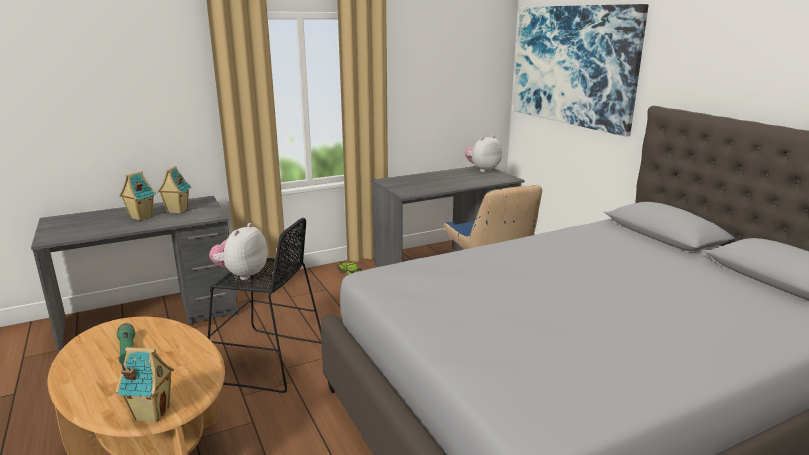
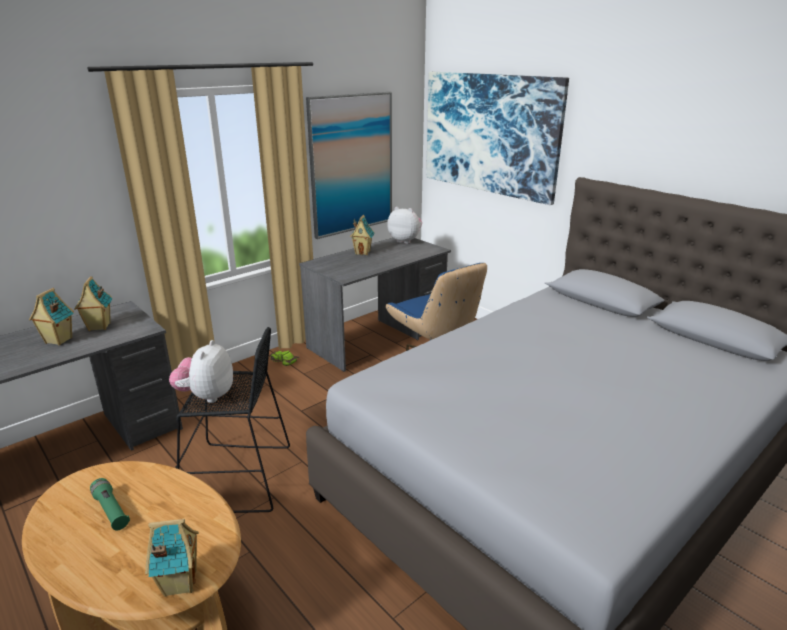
camera: 15 degrees left, 5 degrees up
plush toy [465,135,502,172] -> plush toy turned 75 degrees clockwise [387,207,422,244]
none -> picture [306,92,392,239]
none -> toy house [350,215,375,255]

